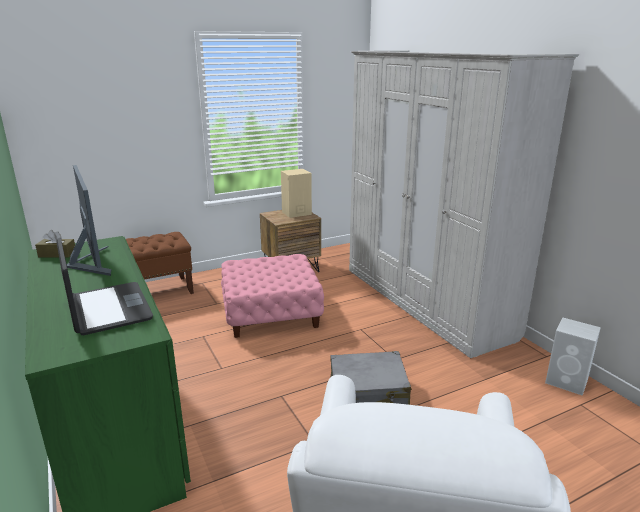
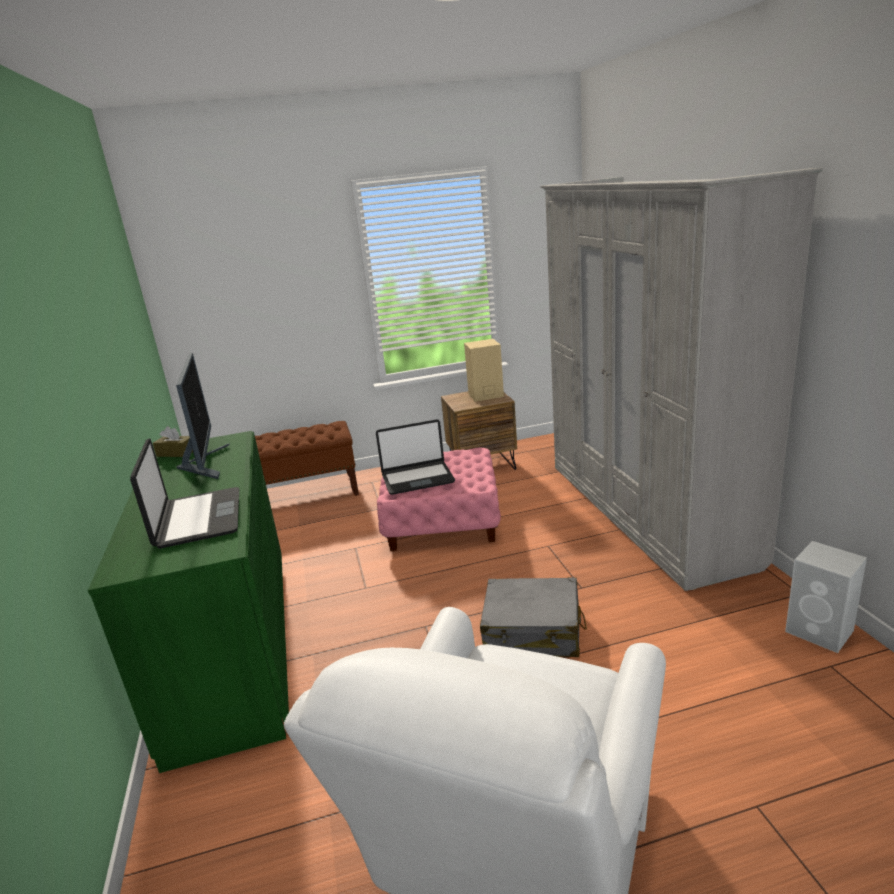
camera: 15 degrees right, 0 degrees up
none -> laptop [376,419,455,495]

